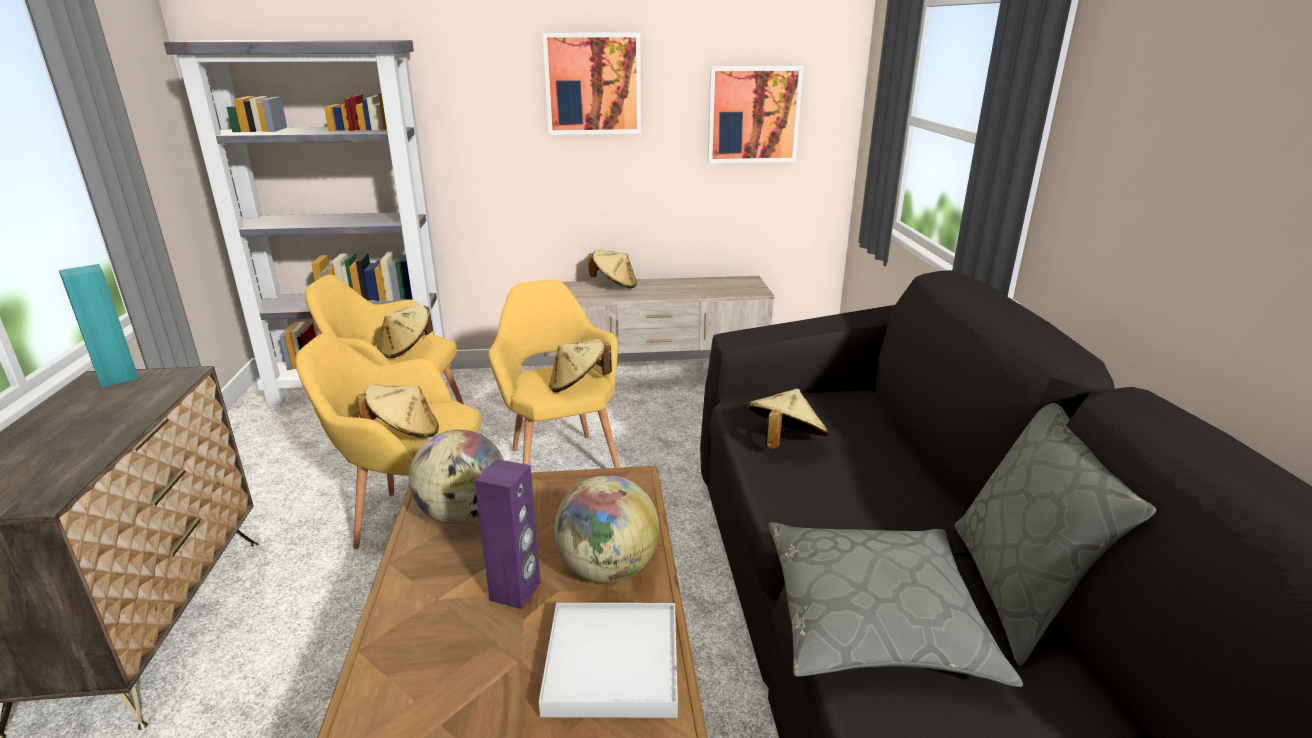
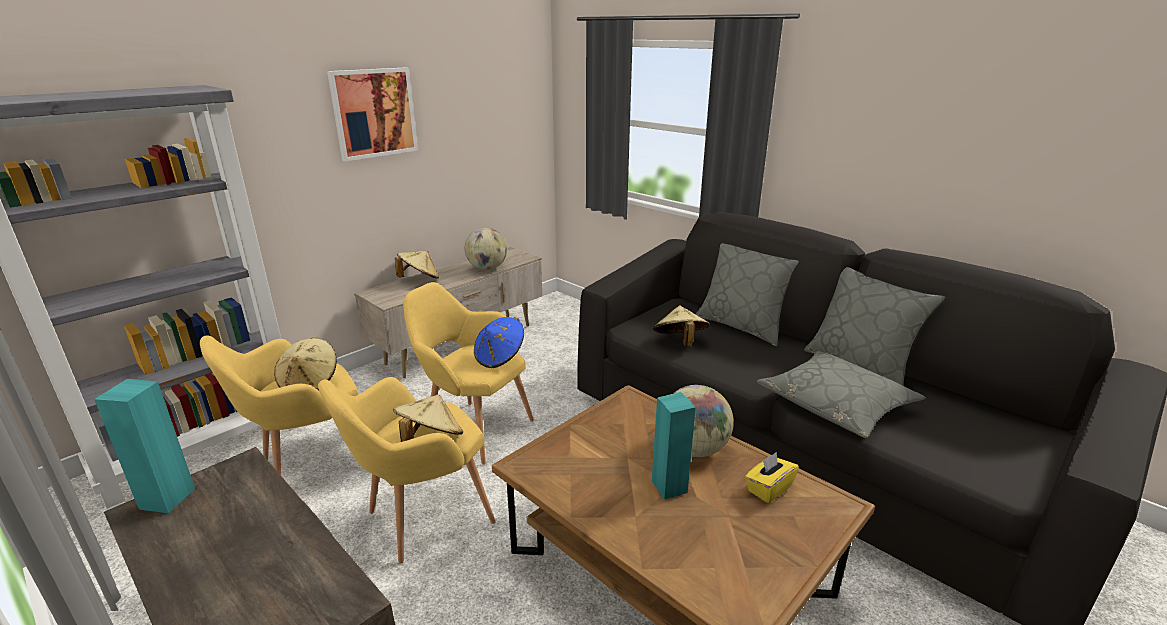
camera: 40 degrees left, 0 degrees up
globe [409,429,504,525] -> globe moved to [465,228,507,270]
purple speaker [474,459,541,609] -> turquoise speaker [652,392,696,499]
white tray [539,603,678,718] -> yellow tissue box [745,452,799,503]
beige hat [549,339,612,392] -> blue hat [474,317,524,368]
picture [707,66,803,163] -> none
none -> grey pillow [696,243,799,346]

